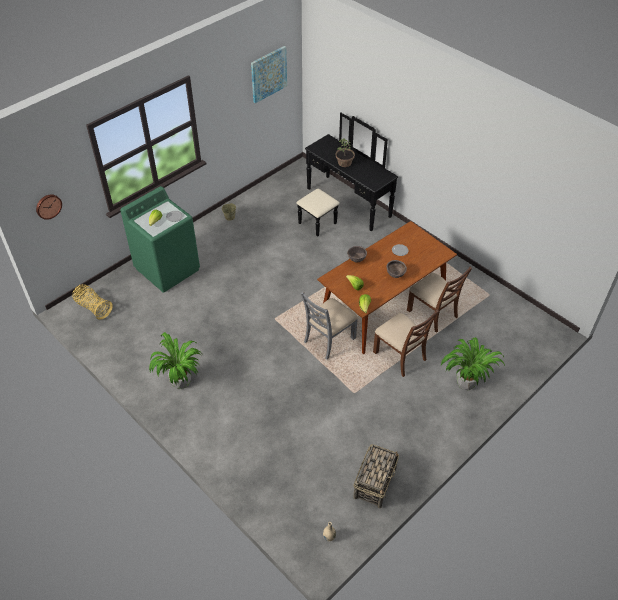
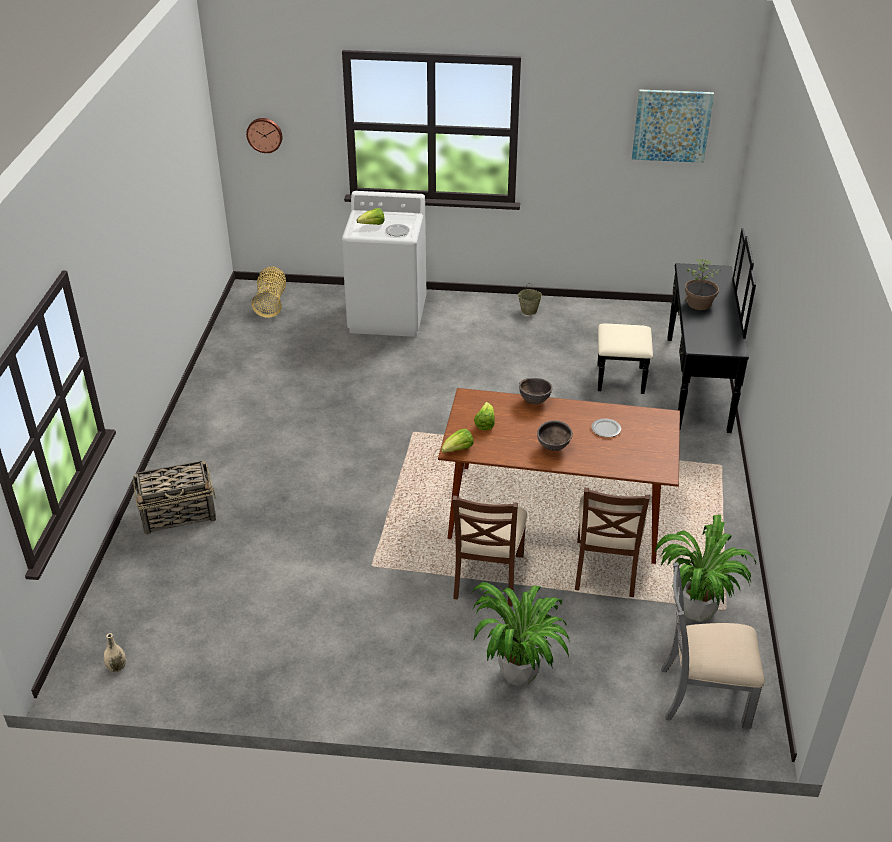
camera: 50 degrees right, 10 degrees down
green washing machine [120,186,200,293] -> white washing machine [341,191,426,337]
potted plant [149,332,202,389] -> potted plant moved to [655,515,756,622]
grey chair [301,292,358,360] -> grey chair moved to [661,562,765,729]
basket [353,444,399,508] -> basket moved to [133,460,216,535]

